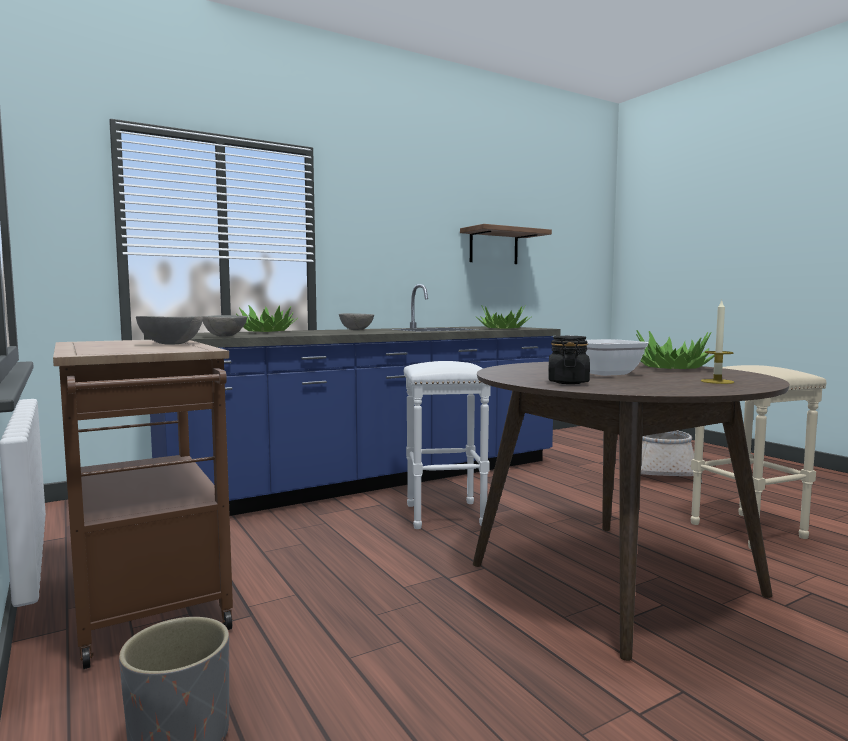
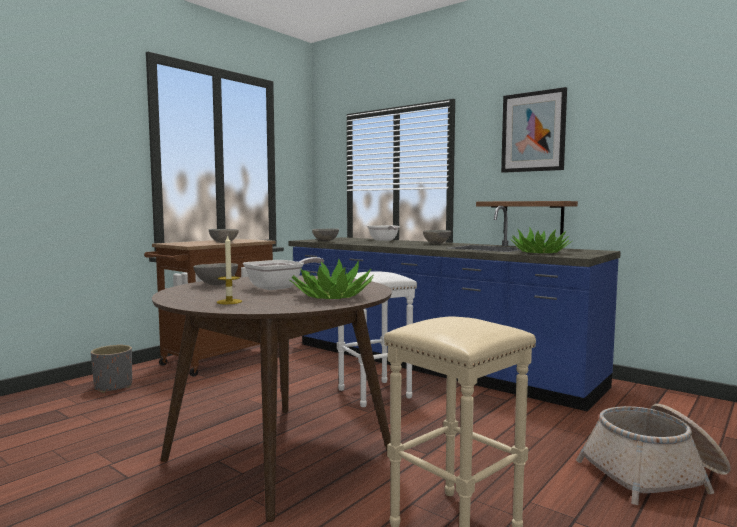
camera: 70 degrees right, 0 degrees up
potted plant [236,305,298,332] -> frying pan [367,225,400,241]
shelf [460,224,552,264] -> shelf moved to [476,201,578,235]
black jar [548,336,590,384] -> grey bowl [193,263,238,285]
none -> picture [501,87,567,173]

